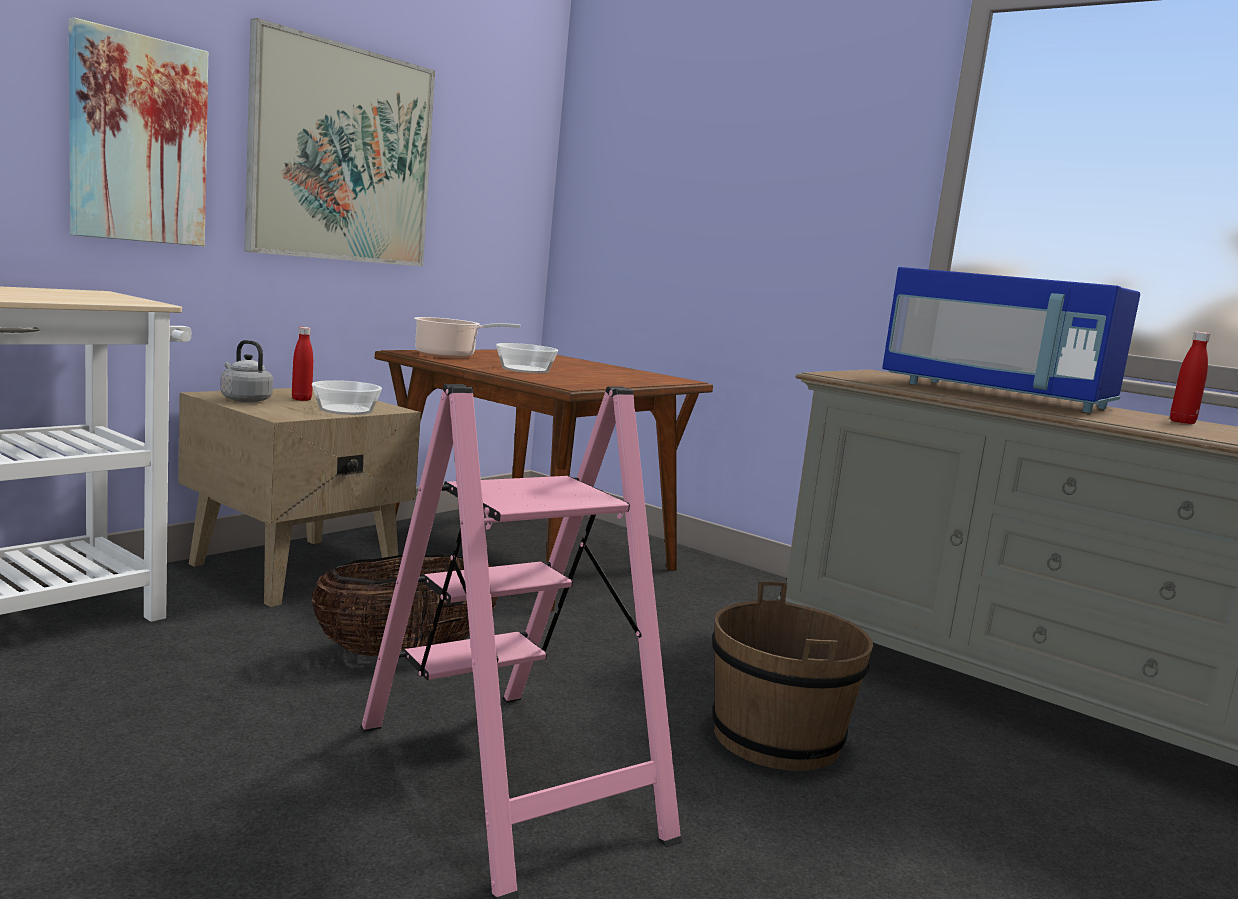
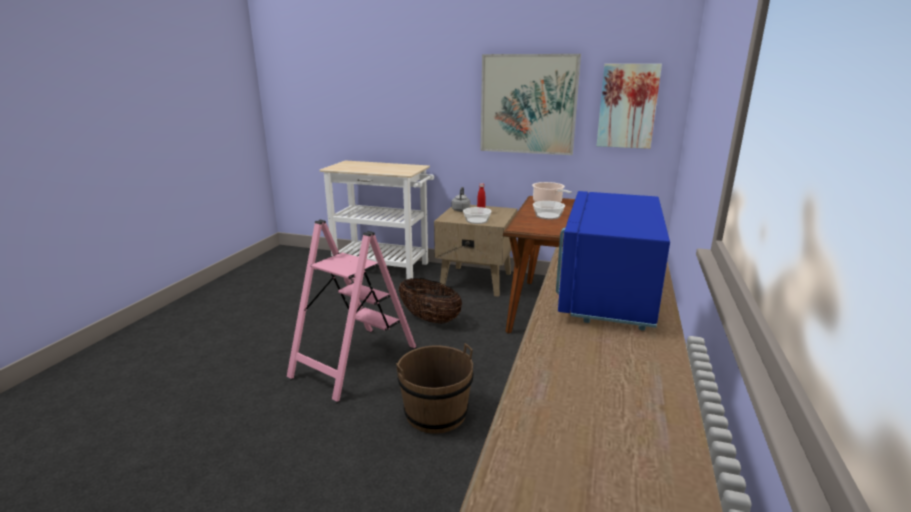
camera: 70 degrees right, 10 degrees up
picture [69,18,208,246] -> picture moved to [596,64,662,149]
red bottle [1170,332,1210,424] -> none

